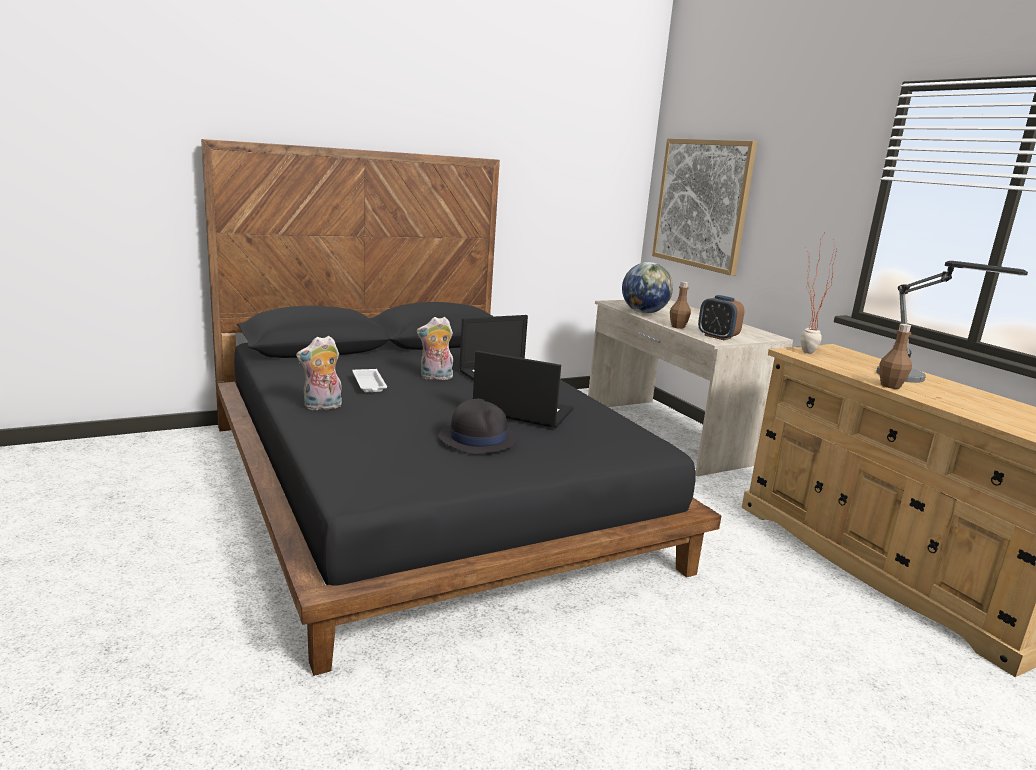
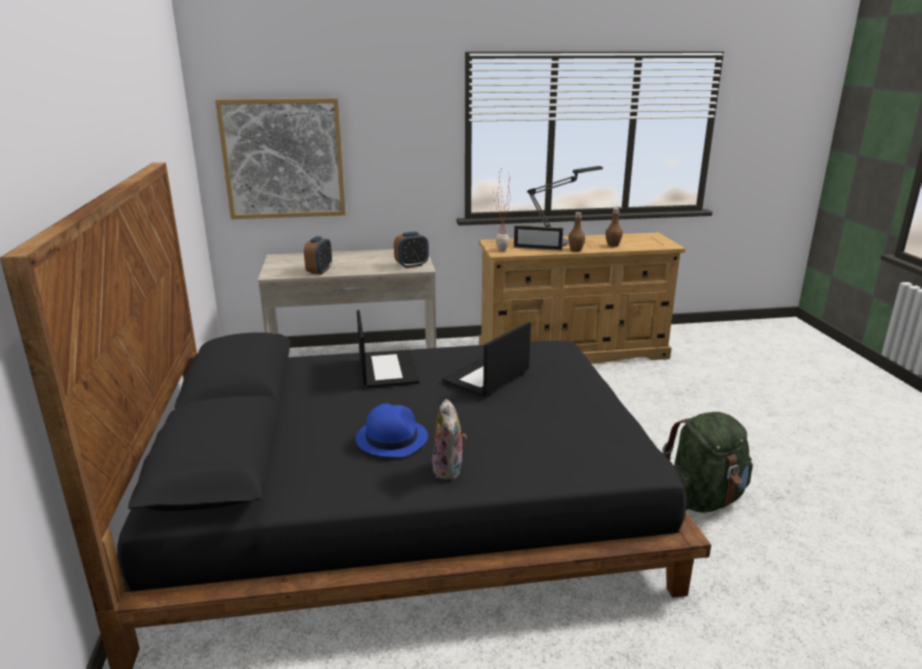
camera: 70 degrees left, 5 degrees up
white tray [352,369,387,392] -> blue hat [356,403,428,457]
plush toy [417,317,453,380] -> none
black hat [439,399,518,454] -> none
globe [622,262,673,314] -> alarm clock [304,236,332,275]
brown bottle [670,282,691,329] -> brown bottle moved to [605,208,623,247]
none -> picture frame [514,225,563,250]
none -> green backpack [662,412,753,513]

